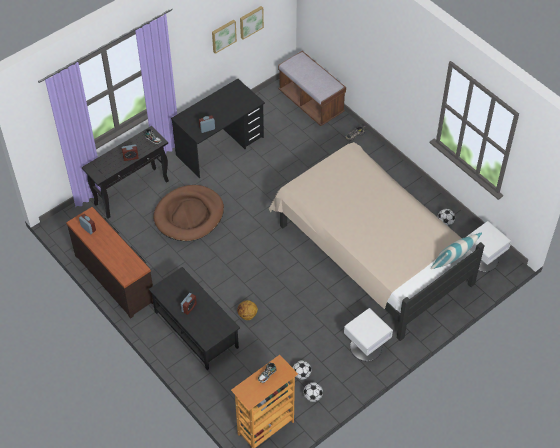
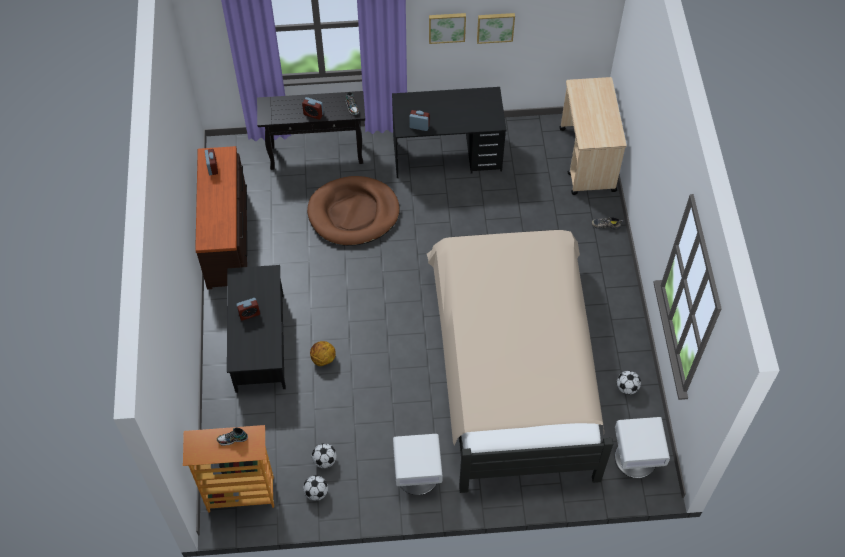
camera: 35 degrees right, 5 degrees up
picture [240,6,264,40] -> picture moved to [429,13,466,44]
brown bench [278,51,346,126] -> beige cart [560,77,627,195]
pillow [430,232,482,269] -> none

